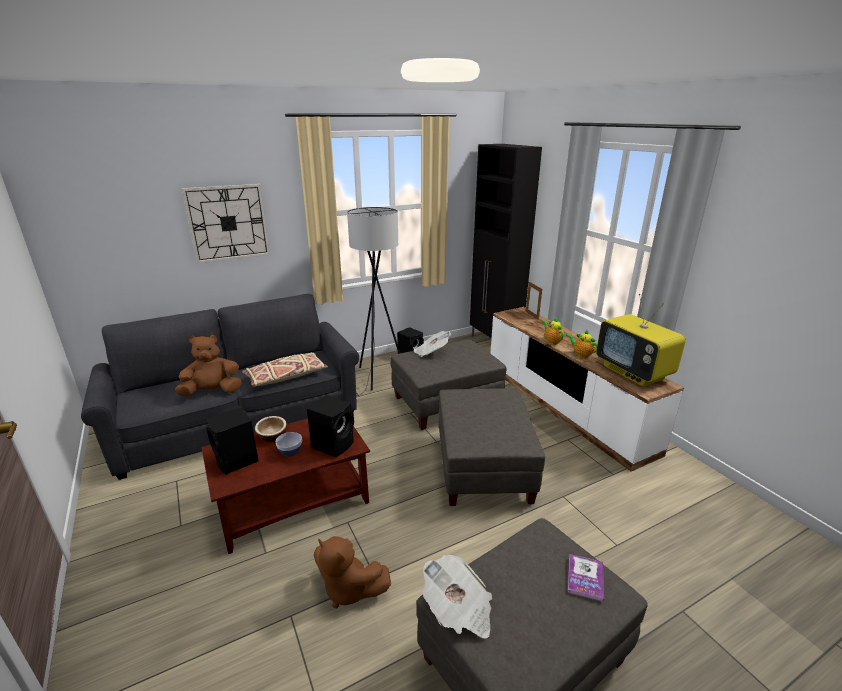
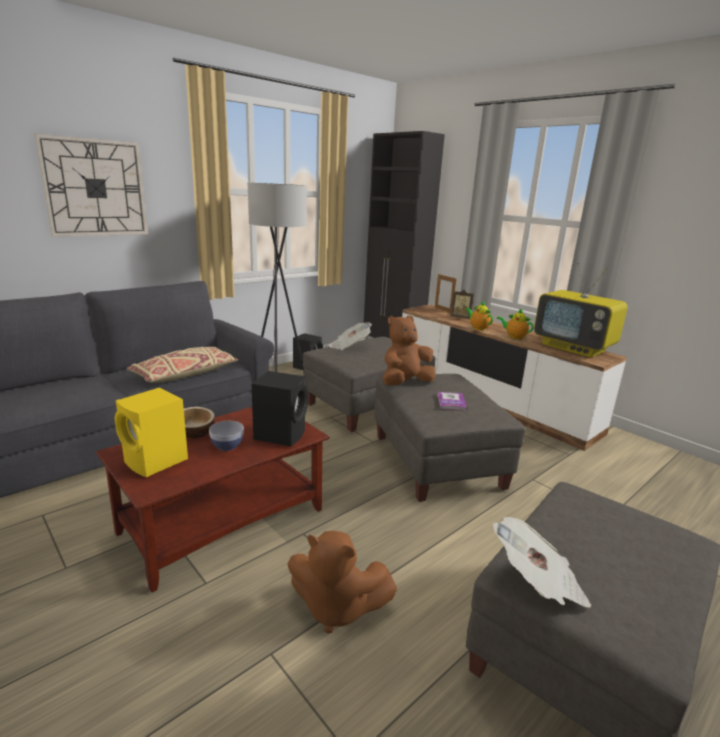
camera: 15 degrees left, 5 degrees down
brown plush toy [175,335,242,396] -> brown plush toy moved to [383,315,436,385]
black speaker [207,408,259,475] -> yellow speaker [115,387,188,477]
book [568,554,604,602] -> book moved to [438,392,467,411]
none -> picture frame [450,290,474,319]

